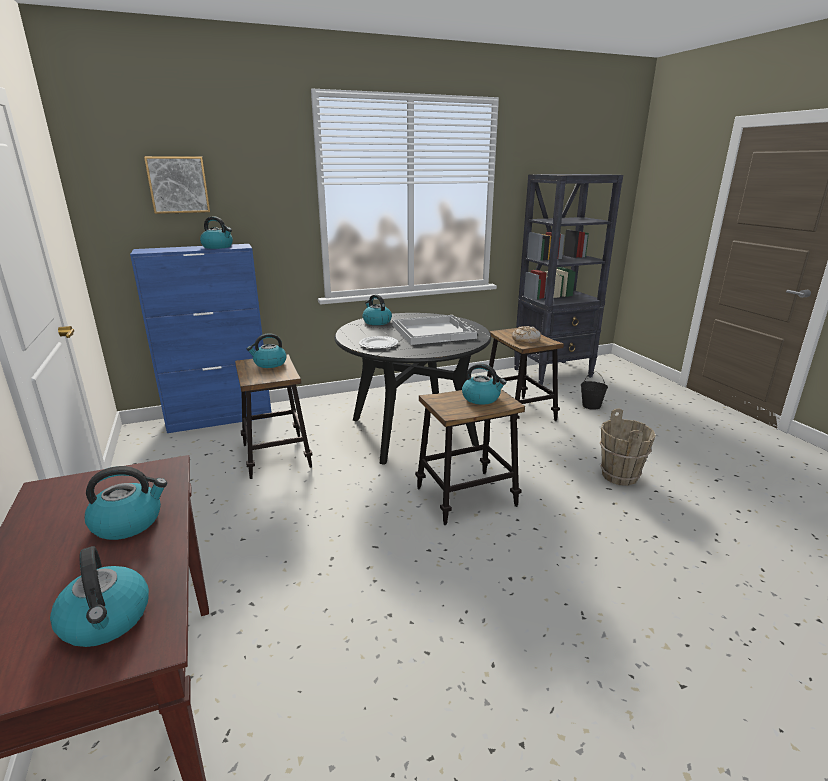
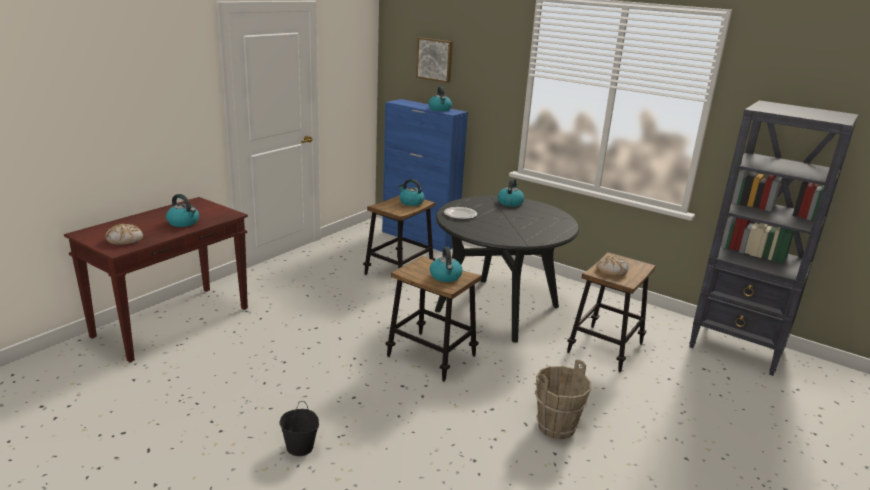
camera: 55 degrees right, 0 degrees up
kettle [50,546,149,647] -> bread [105,224,143,245]
white tray [392,315,477,345] -> none
black bucket [581,371,608,410] -> black bucket moved to [279,401,319,456]

